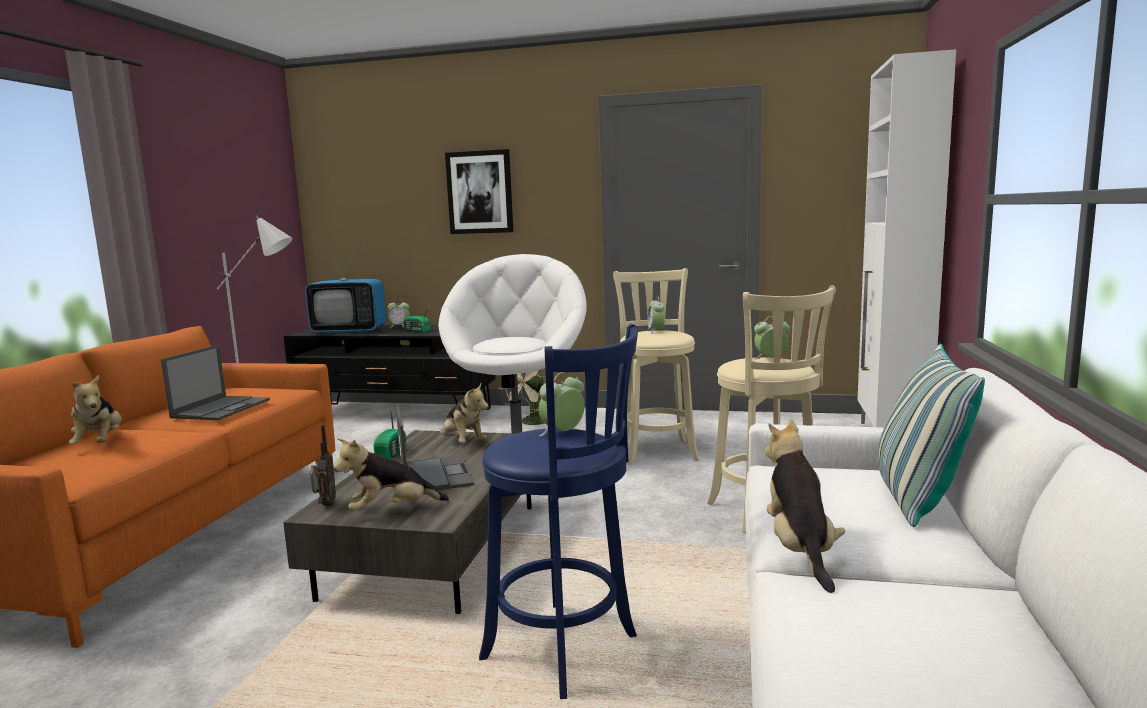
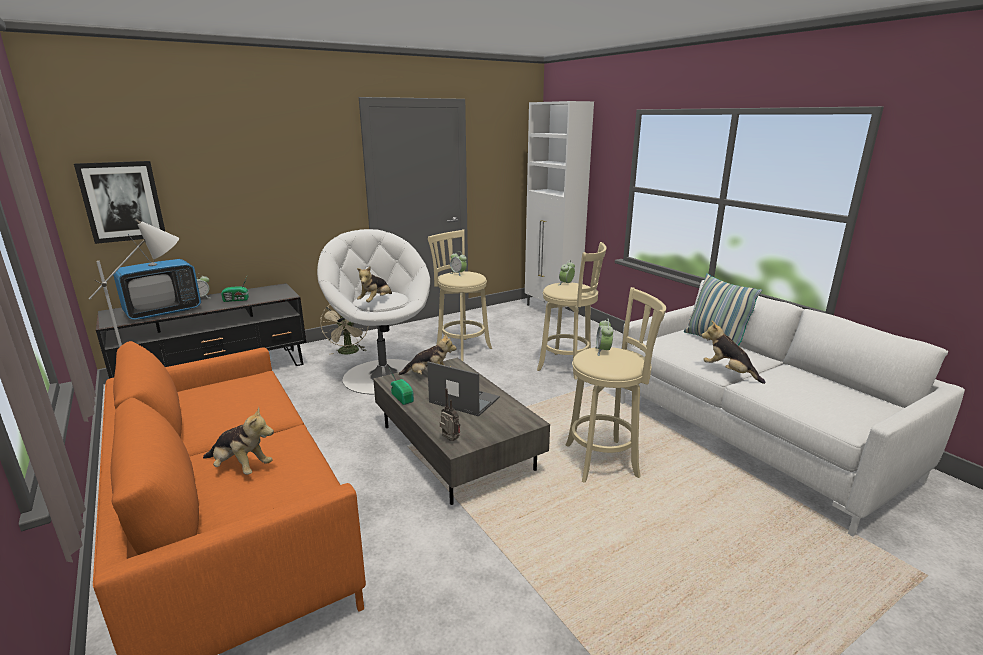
camera: 45 degrees left, 10 degrees up
laptop [161,345,270,420] -> none
plush toy [333,438,449,511] -> plush toy moved to [357,267,392,302]
picture [445,149,513,234] -> picture moved to [74,161,165,244]
blue stool [479,324,638,699] -> beige stool [566,287,666,483]

